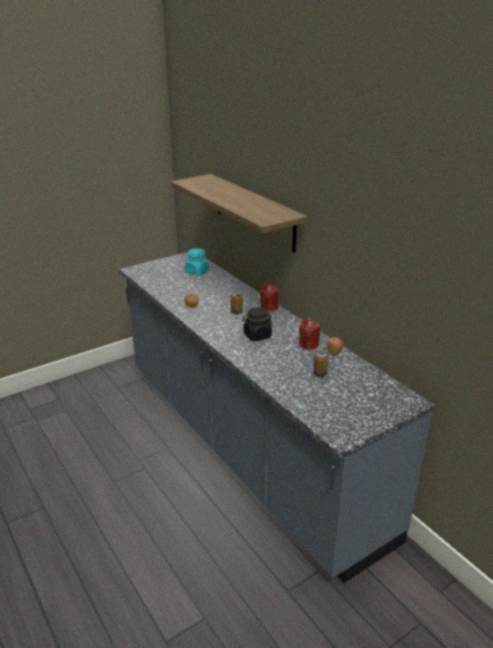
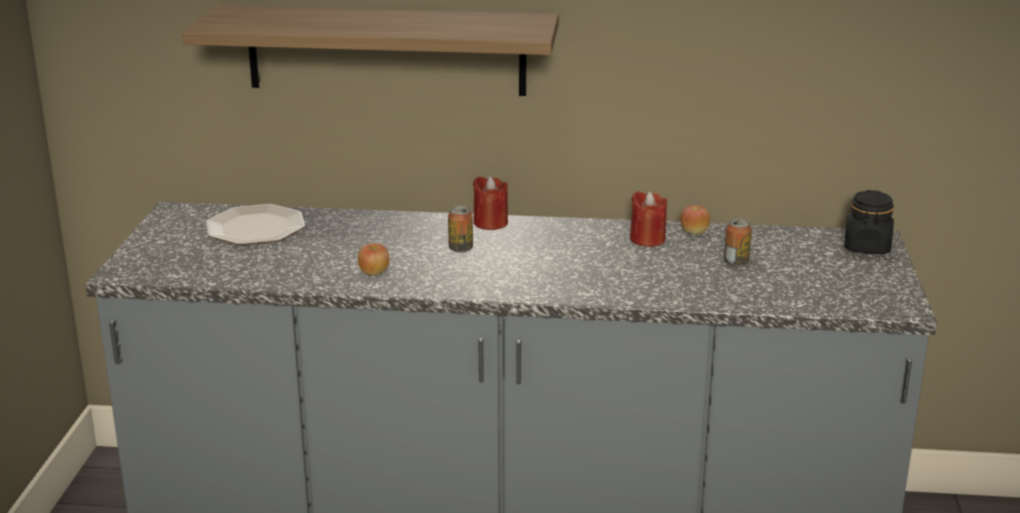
camera: 50 degrees left, 5 degrees down
turquoise jar [185,248,209,276] -> plate [206,204,305,245]
black jar [242,307,272,341] -> black jar moved to [844,190,894,254]

